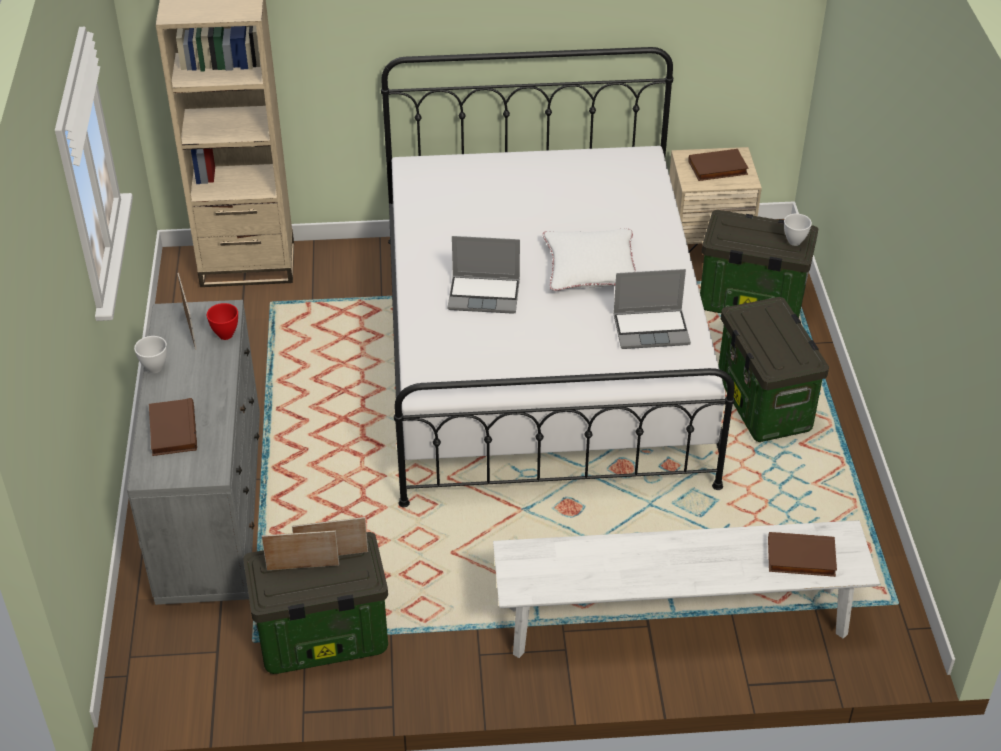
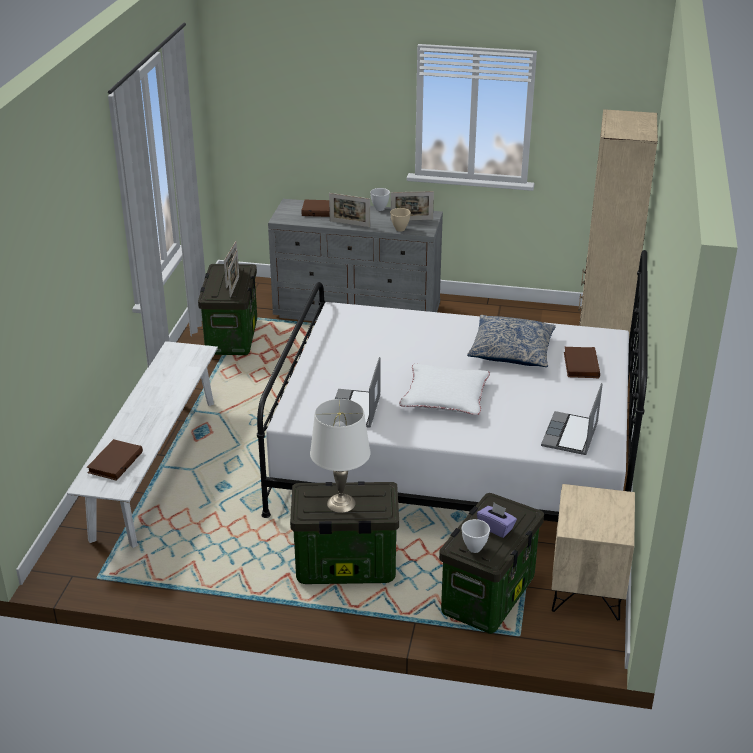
camera: 105 degrees right, 10 degrees down
red bowl [207,303,238,340] -> beige bowl [390,208,411,232]
laptop [448,236,520,314] -> laptop moved to [541,383,603,455]
brown book [688,149,749,181] -> brown book moved to [564,347,600,378]
none -> white table lamp [310,399,371,513]
none -> picture frame [329,193,370,227]
none -> pillow [467,315,556,367]
none -> purple tissue box [477,503,517,538]

